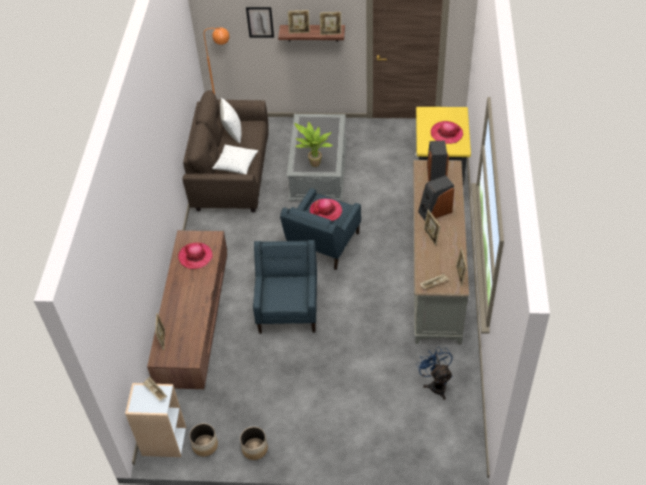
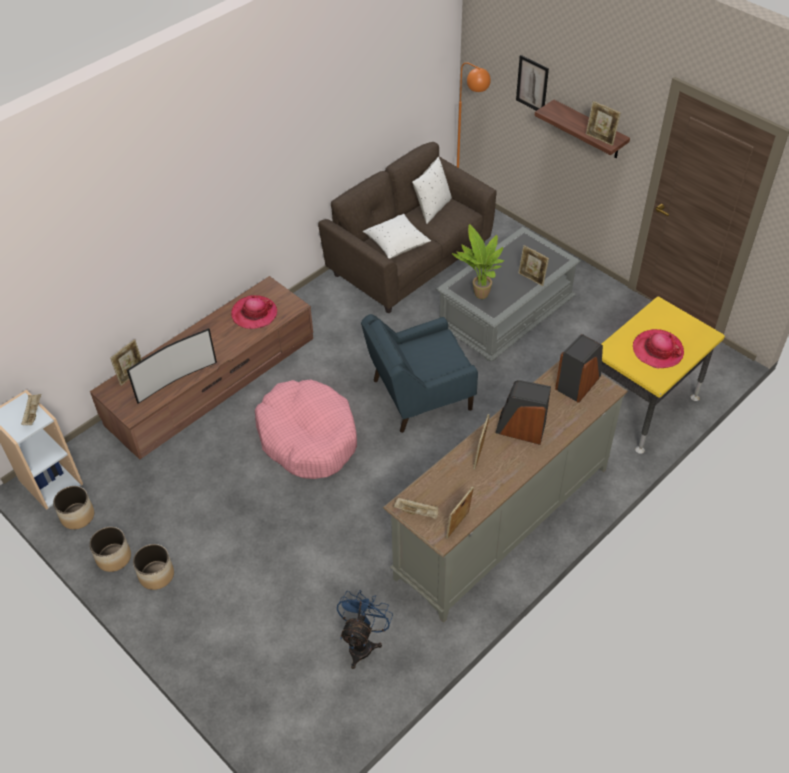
camera: 40 degrees right, 0 degrees up
blue armchair [253,240,317,334] -> pink dog bed [255,380,357,479]
picture frame [288,10,310,34] -> picture frame moved to [518,245,549,286]
hat [310,199,342,221] -> none
none -> television [127,328,217,404]
none -> planter [133,544,174,590]

